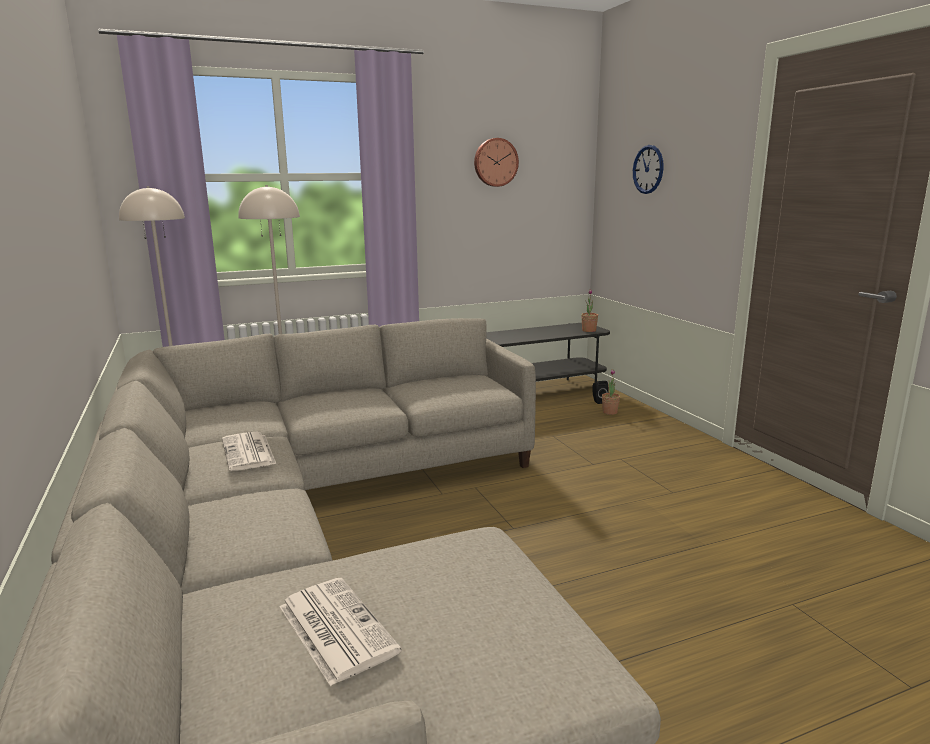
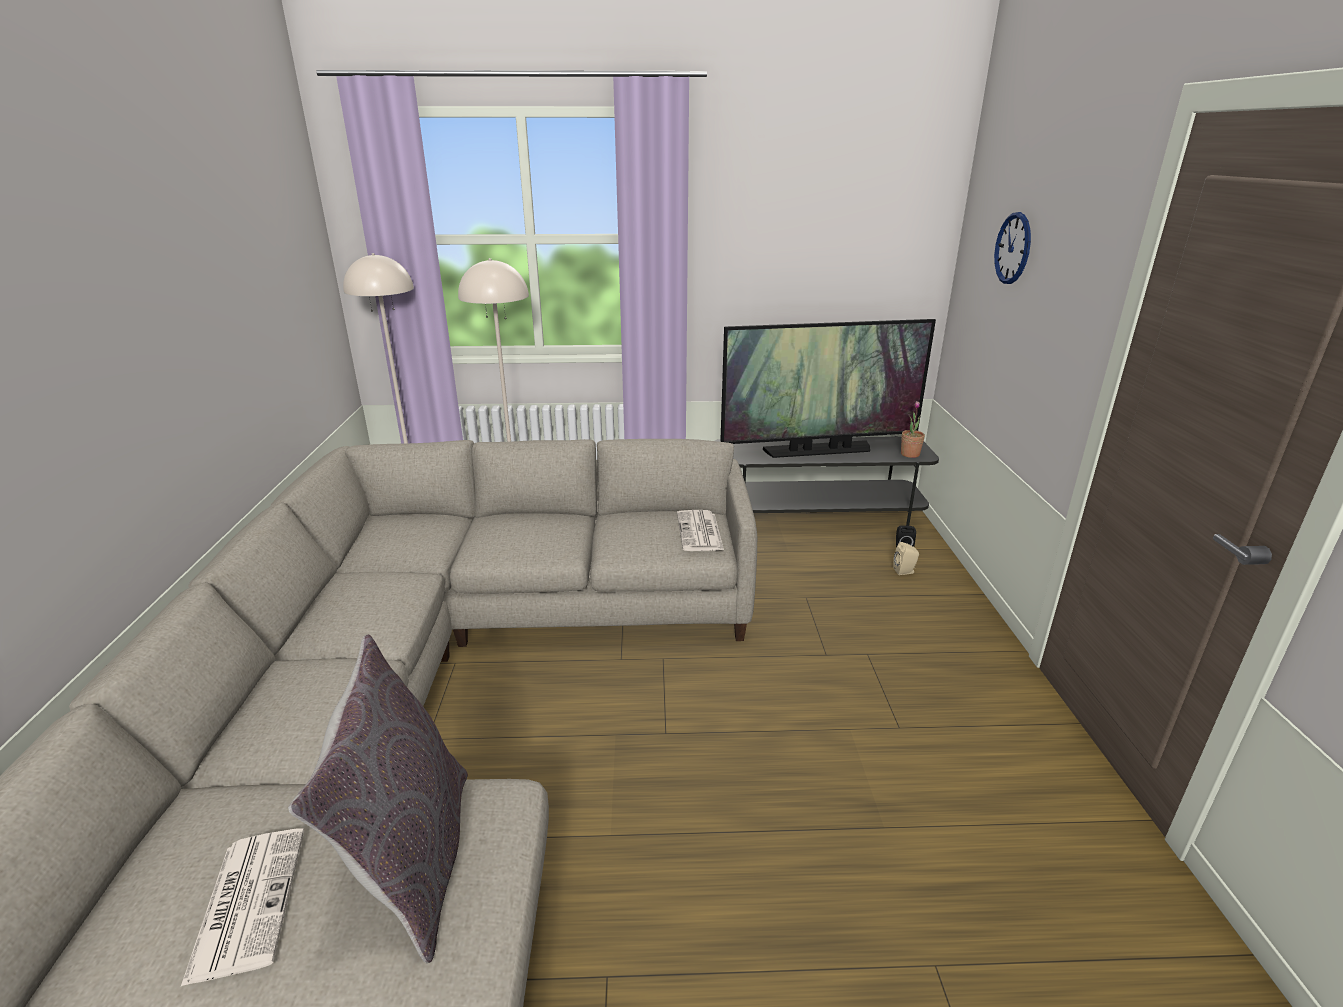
camera: 20 degrees right, 10 degrees up
newspaper [222,432,276,471] -> newspaper moved to [677,510,724,551]
wall clock [474,138,519,187] -> none
potted plant [602,369,620,415] -> beige speaker [893,542,919,575]
none -> grey pillow [288,634,468,963]
none -> television [720,319,936,458]

